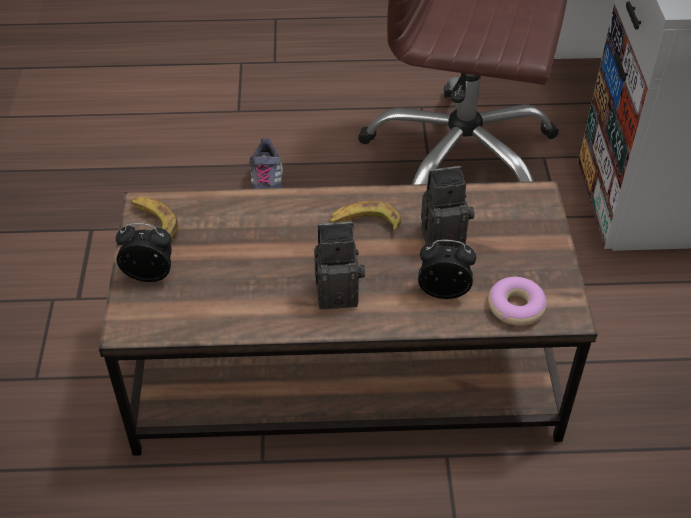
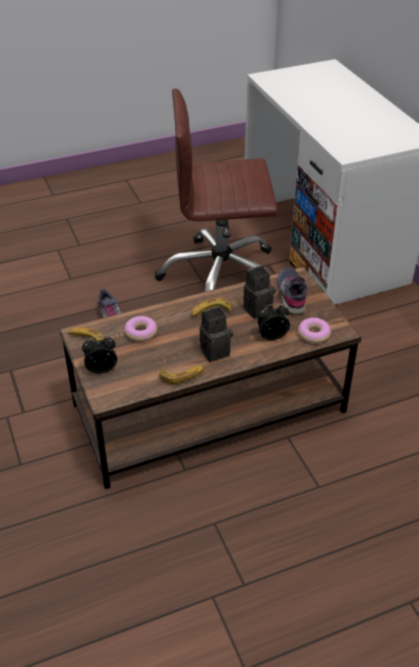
camera: 20 degrees left, 5 degrees down
none -> donut [124,316,157,342]
none -> banana [159,365,205,384]
none -> grey shoe [276,267,308,315]

